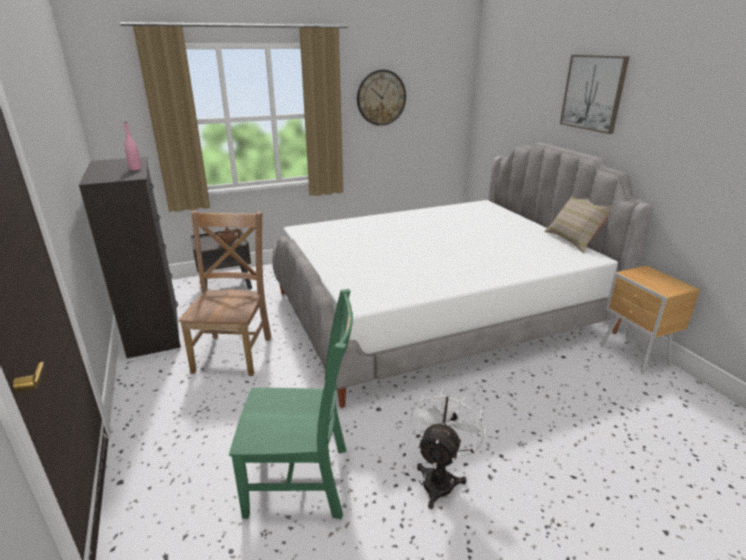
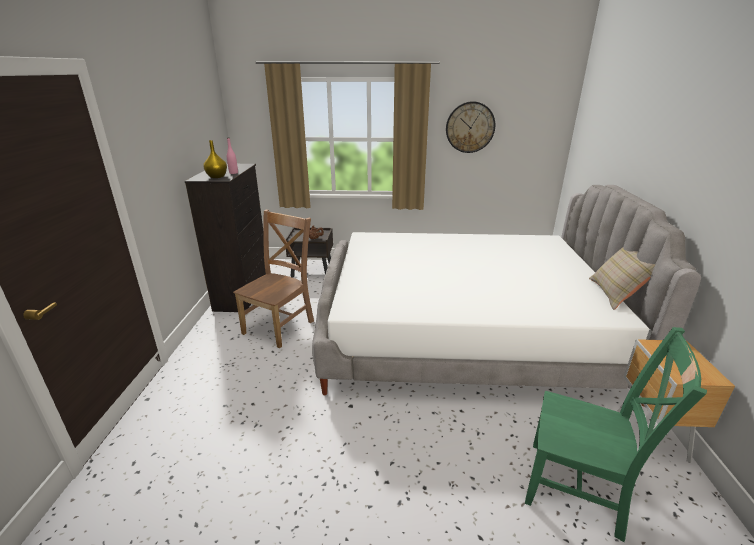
camera: 25 degrees right, 0 degrees up
green chair [229,289,353,519] -> green chair moved to [525,327,707,542]
white fan [410,387,486,509] -> none
picture [560,55,630,134] -> none
none -> yellow vase [203,140,227,178]

